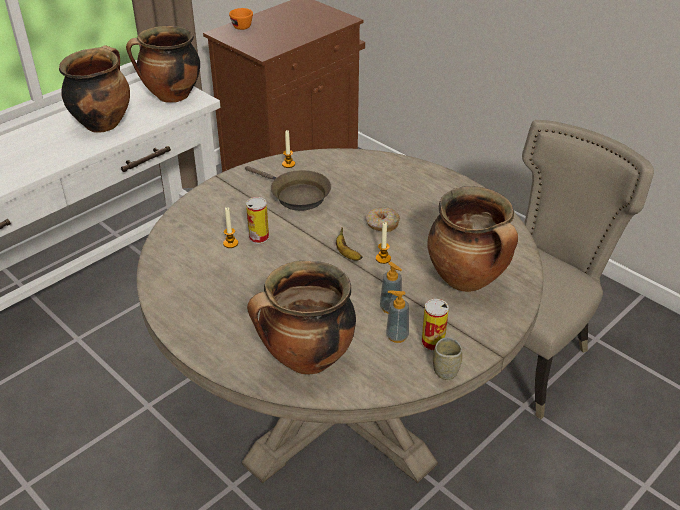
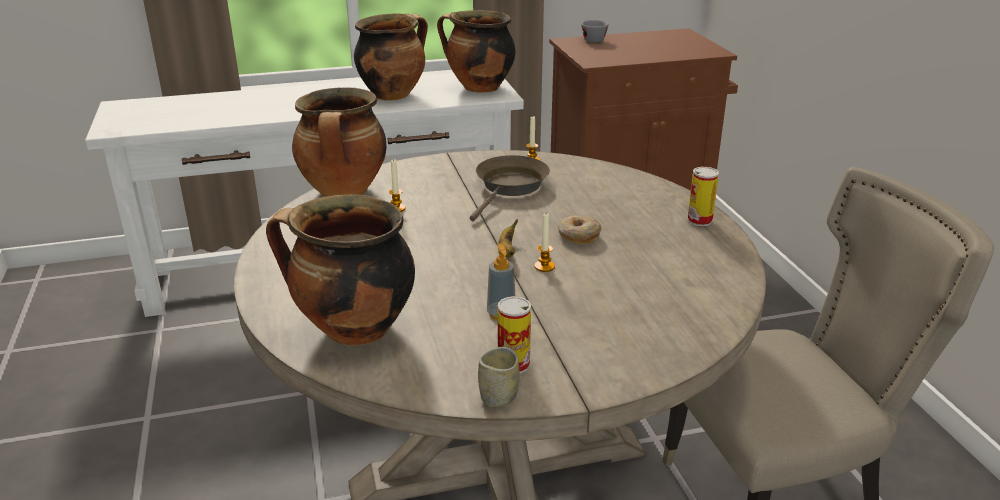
camera: 30 degrees right, 10 degrees down
orange cup [229,8,253,30] -> grey cup [581,20,609,42]
brown frying pan [245,166,331,211] -> brown frying pan turned 135 degrees counterclockwise [470,155,550,221]
can [246,197,269,244] -> can moved to [687,167,719,226]
soap dispenser [386,291,409,343] -> none
cooking pot [428,186,518,292] -> cooking pot moved to [292,87,387,197]

